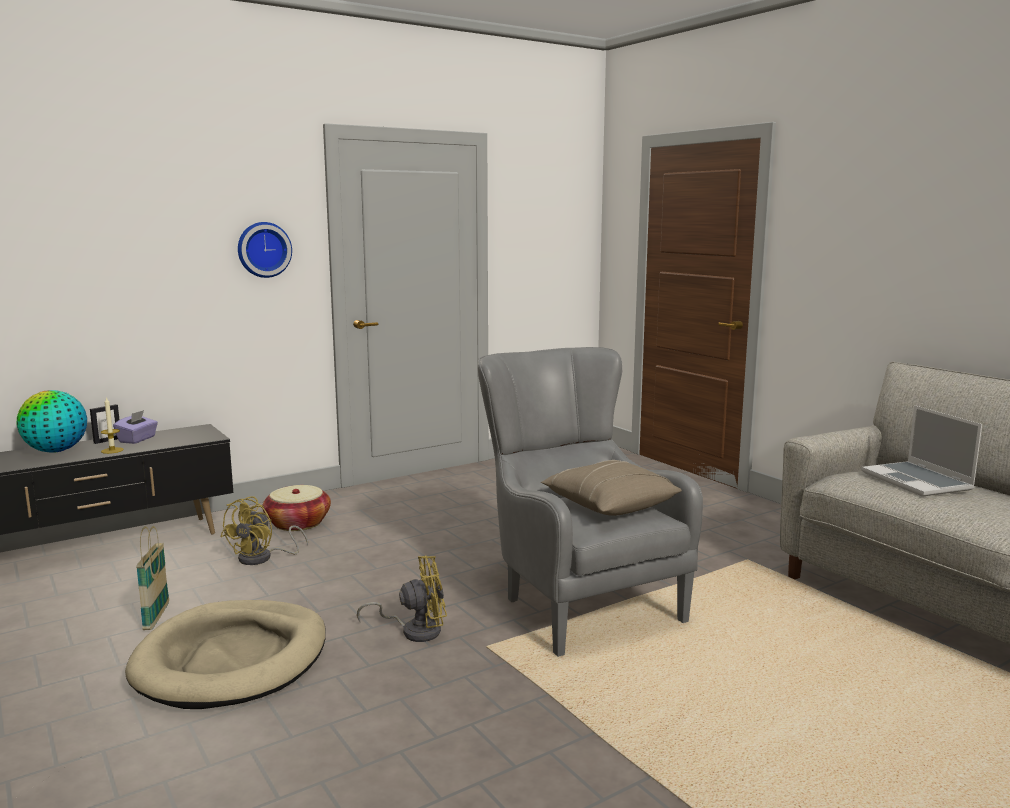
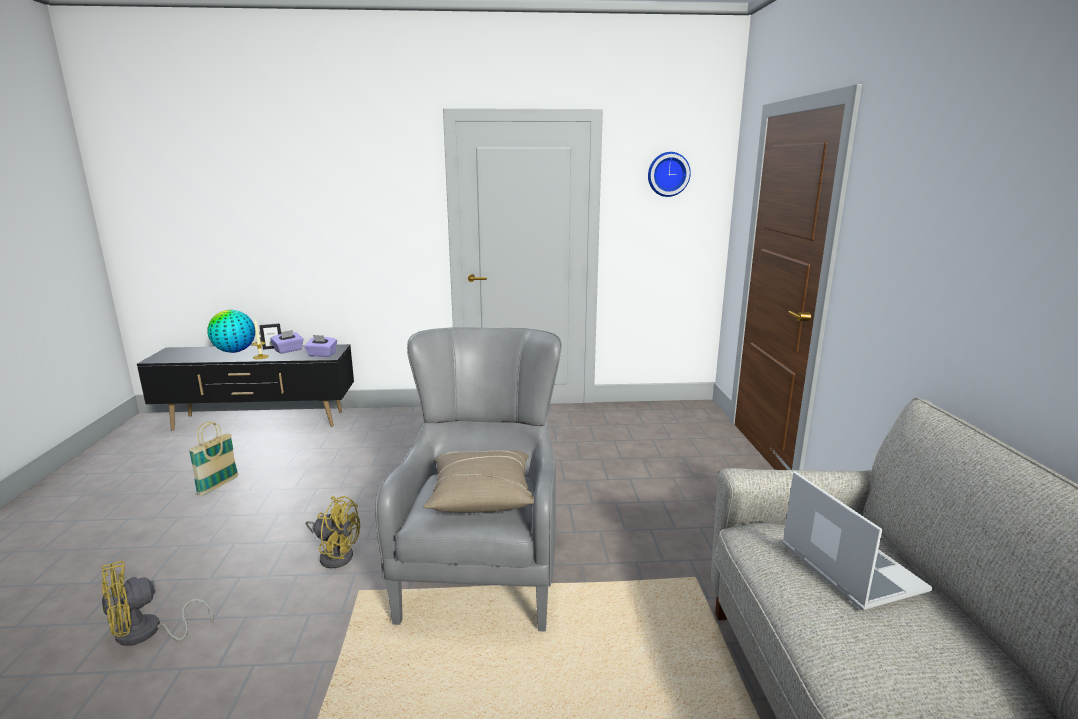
camera: 30 degrees right, 5 degrees up
beige dog bed [125,600,326,709] -> none
yellow fan [220,496,308,565] -> yellow fan moved to [102,561,213,646]
wall clock [238,222,292,278] -> wall clock moved to [648,152,691,197]
basket [263,485,331,531] -> none
laptop [861,405,982,497] -> laptop turned 150 degrees clockwise [782,471,932,610]
none -> purple tissue box [304,335,337,357]

